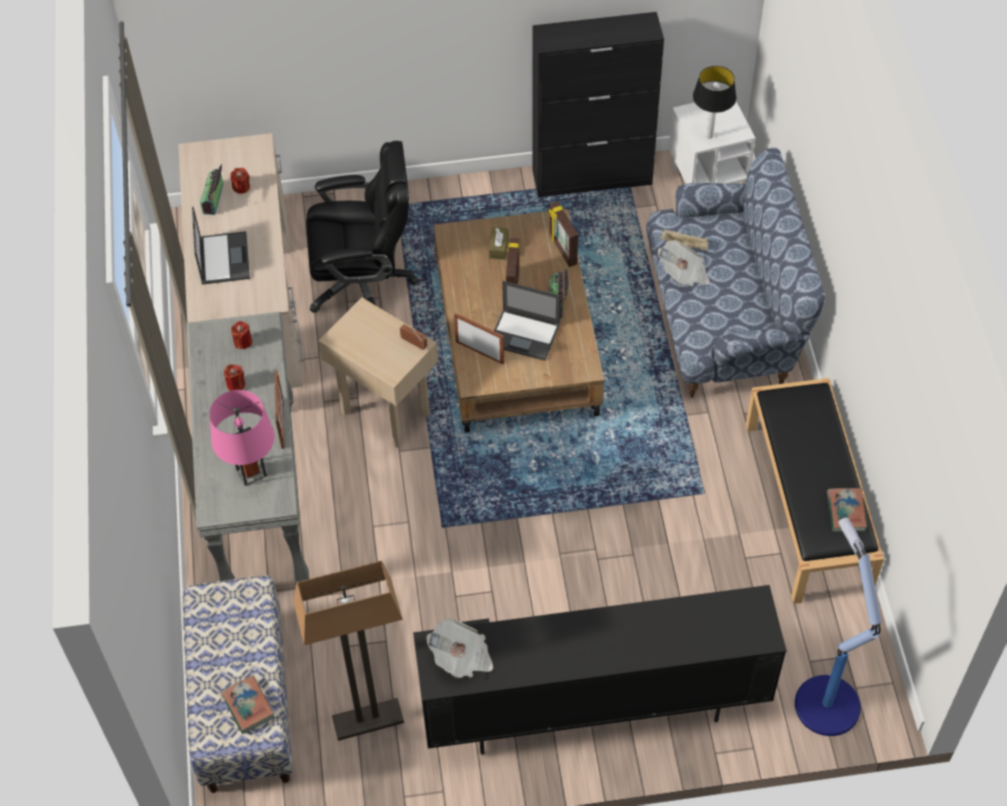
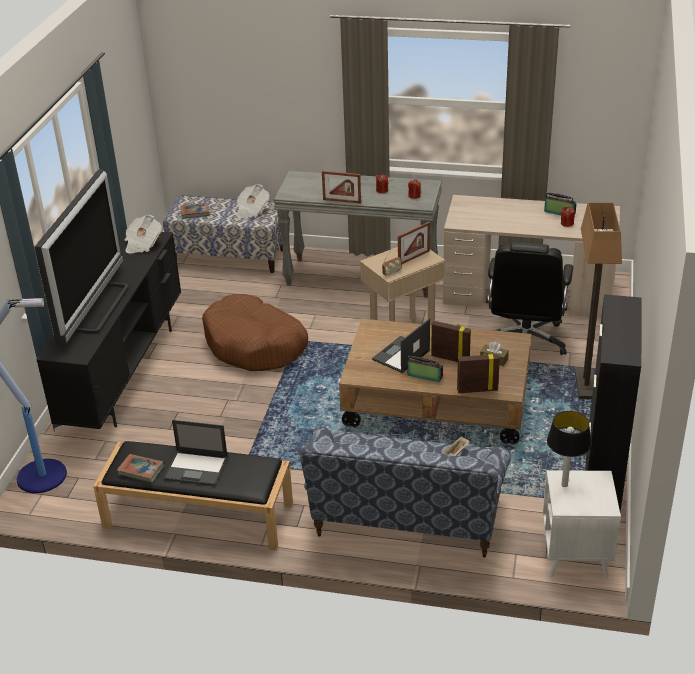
camera: 110 degrees right, 20 degrees down
laptop [192,207,250,285] -> laptop moved to [164,420,228,486]
pink table lamp [209,390,275,486] -> none
floor lamp [294,561,404,741] -> floor lamp moved to [574,203,622,399]
picture frame [454,313,504,364] -> picture frame moved to [398,222,430,264]
newspaper [658,240,710,286] -> newspaper moved to [236,184,270,218]
none -> television [34,169,129,346]
none -> brown dog bed [202,294,308,371]

